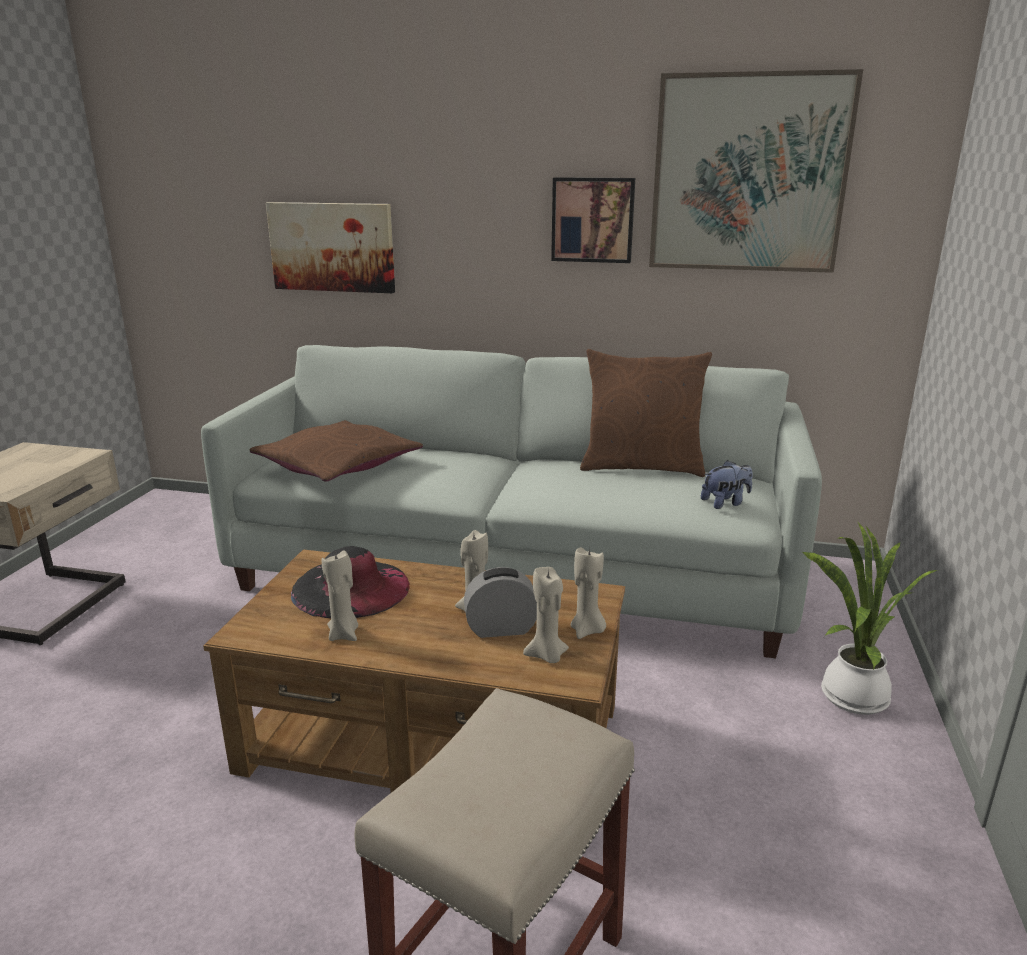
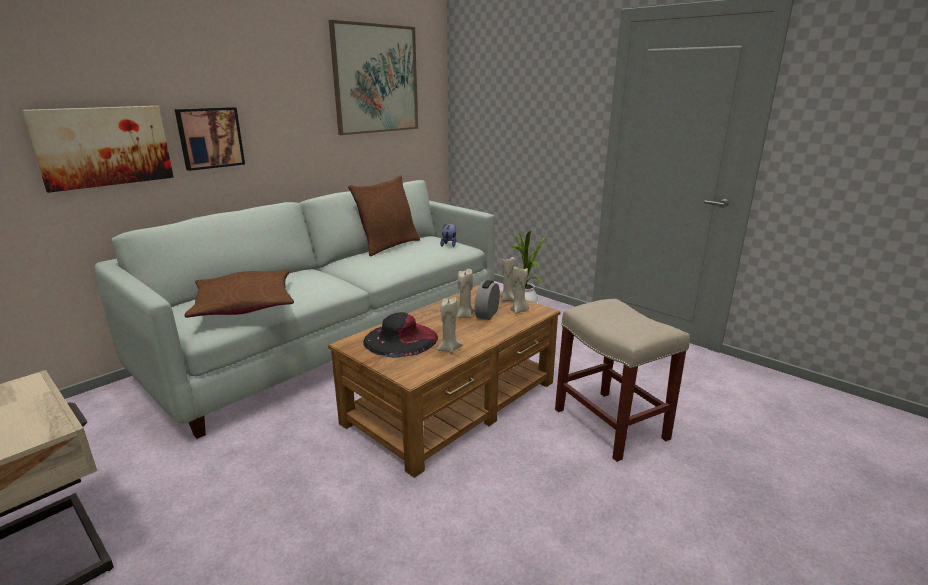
camera: 60 degrees left, 0 degrees up
picture [551,177,635,263] -> picture moved to [175,107,245,171]

